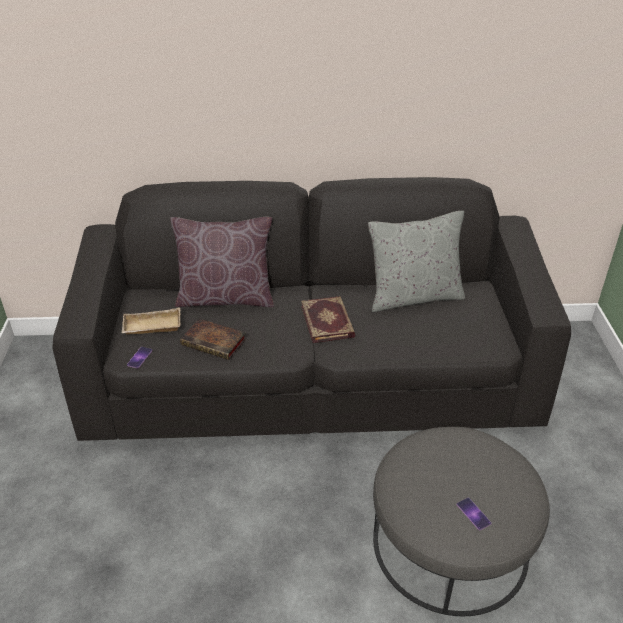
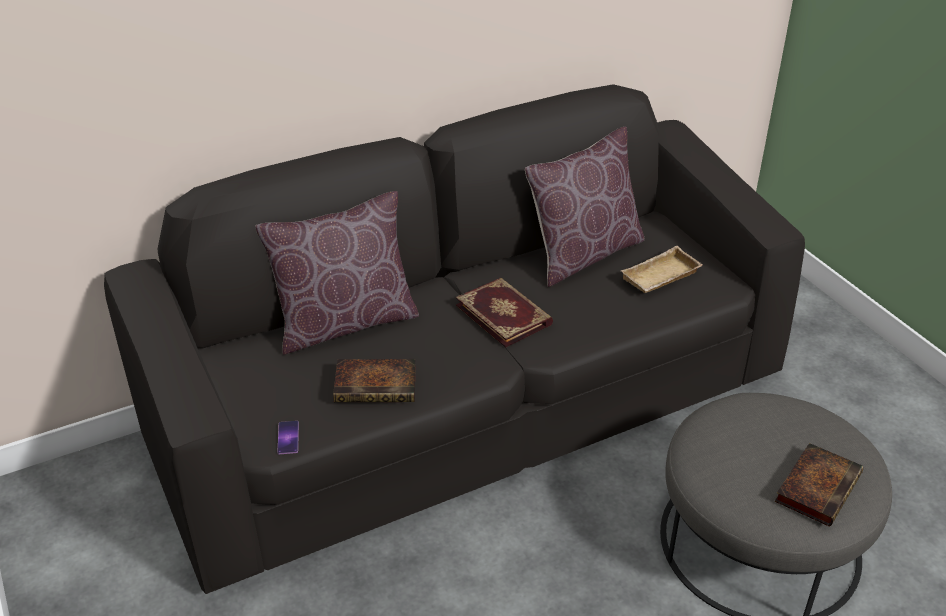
camera: 25 degrees left, 0 degrees up
beige tray [122,308,181,334] -> beige tray moved to [621,246,702,293]
grey pillow [368,211,465,312] -> brown pillow [525,127,645,287]
phone [457,498,492,530] -> book [775,443,863,527]

